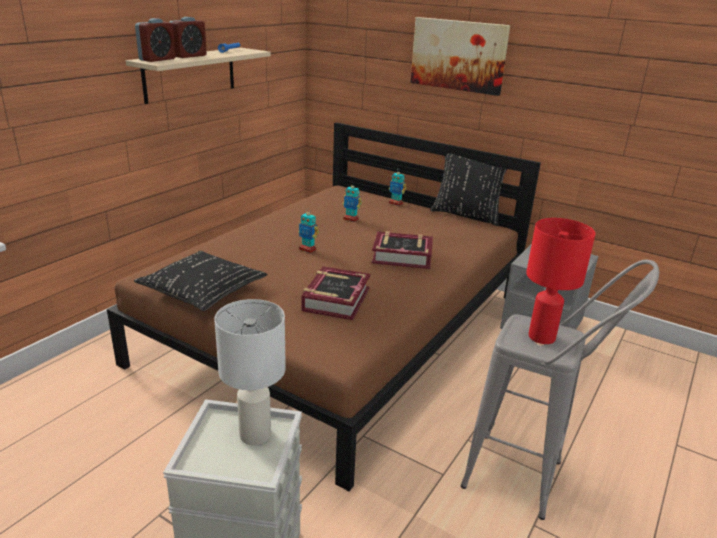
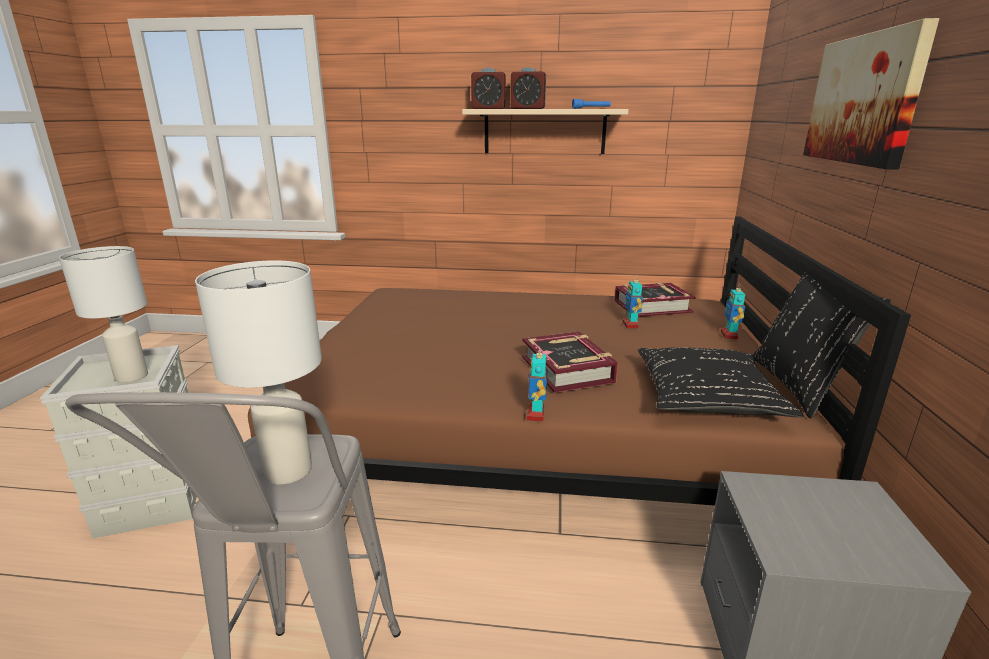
camera: 65 degrees right, 5 degrees down
black pillow [134,251,268,311] -> black pillow moved to [638,348,804,417]
toy robot [298,209,319,253] -> toy robot moved to [527,346,548,421]
book [301,267,370,320] -> book moved to [615,283,696,317]
red table lamp [526,218,596,344] -> white table lamp [195,260,322,485]

